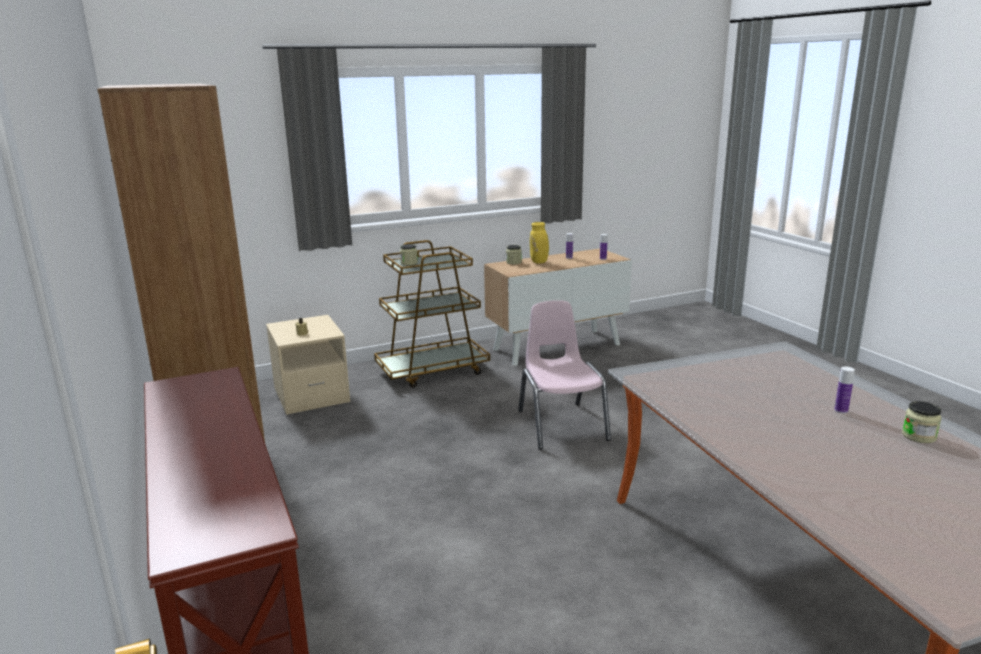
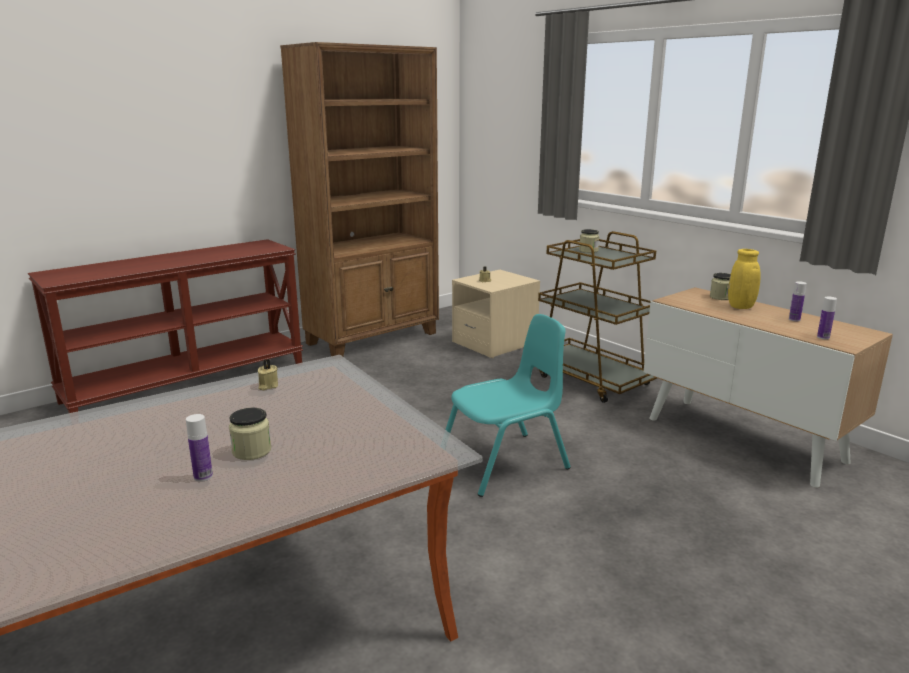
camera: 75 degrees right, 0 degrees up
pink chair [518,300,611,450] -> turquoise chair [445,314,571,497]
jar [902,401,942,443] -> jar moved to [229,408,271,460]
none -> beige candle [258,359,278,390]

